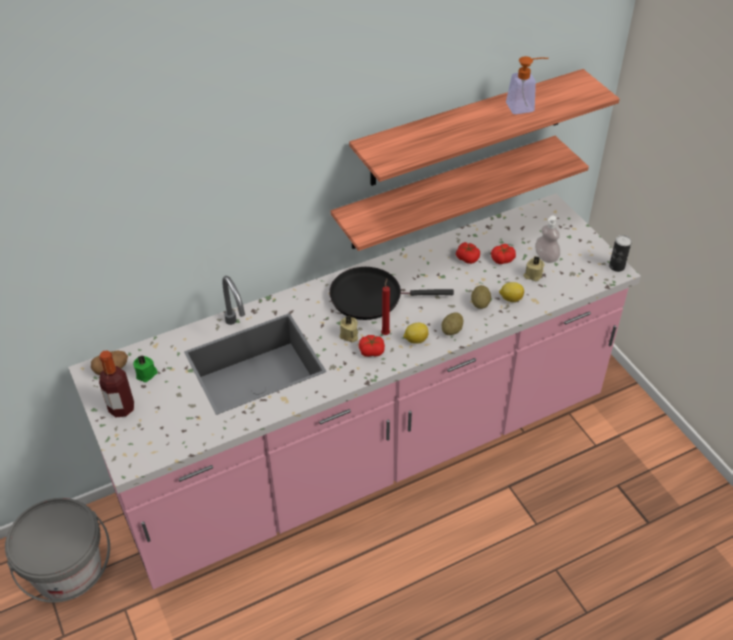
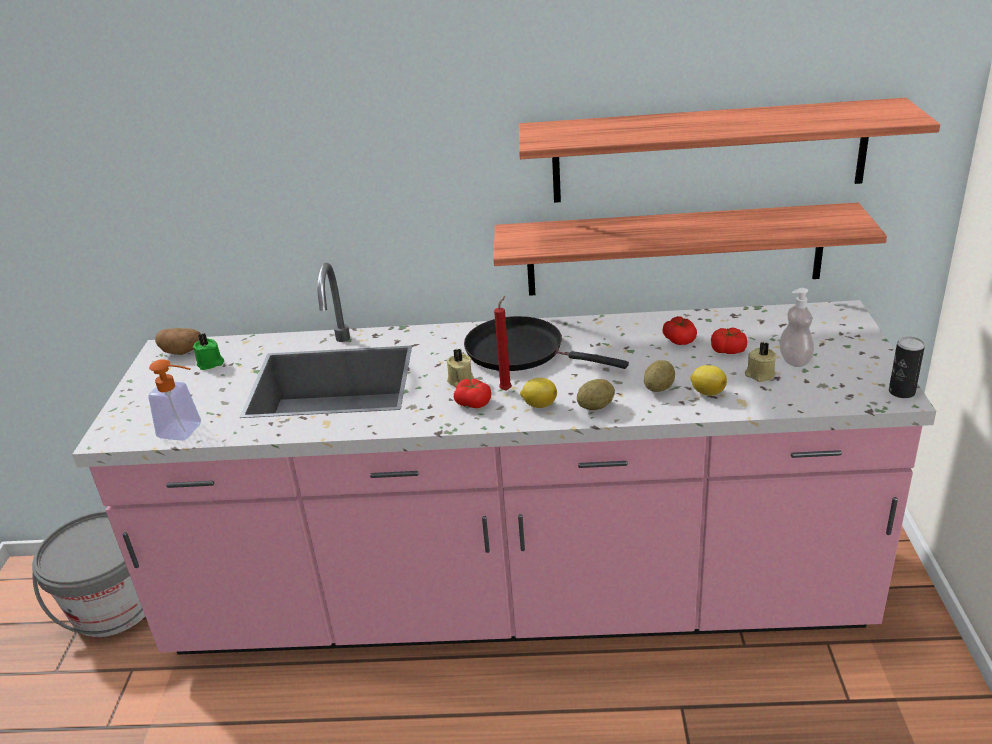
camera: 30 degrees right, 15 degrees down
bottle [99,350,134,417] -> none
soap dispenser [506,56,549,114] -> soap dispenser moved to [149,359,201,441]

